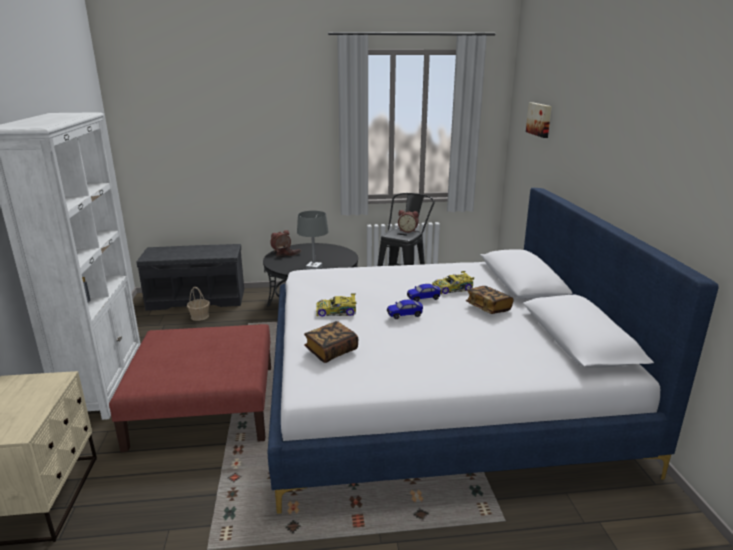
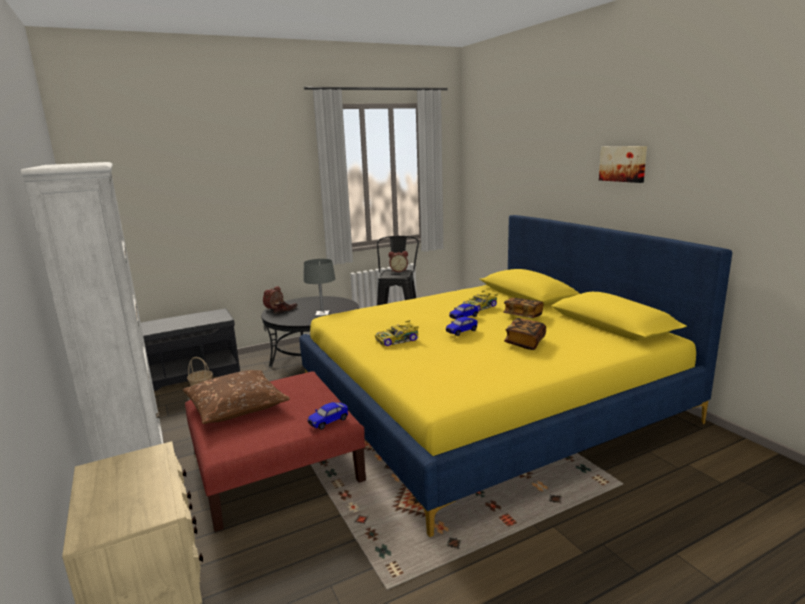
camera: 20 degrees left, 5 degrees down
white bed [268,188,719,514] -> yellow bed [299,215,732,537]
book [304,321,358,363] -> book moved to [504,318,546,350]
picture [526,102,552,138] -> picture moved to [599,146,647,183]
none -> brown pillow [183,370,290,424]
none -> toy car [308,402,348,430]

